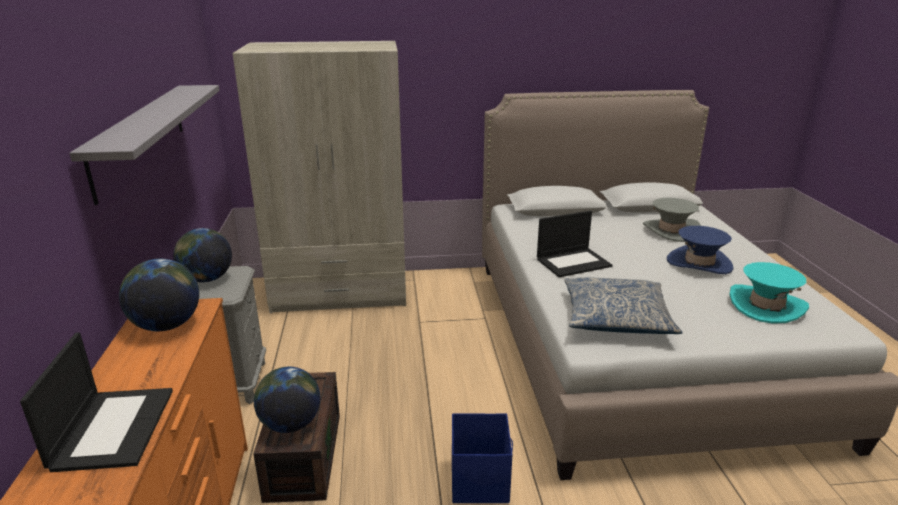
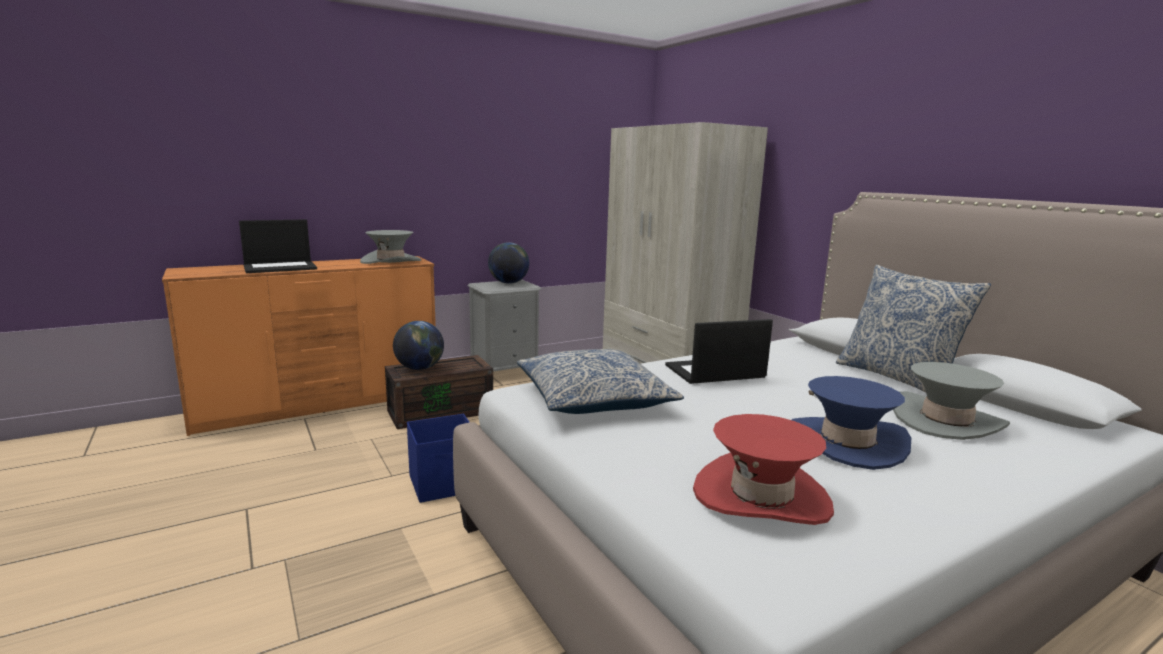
camera: 65 degrees right, 10 degrees down
grey shelf [69,85,220,205] -> none
globe [119,259,199,331] -> grey hat [360,230,421,264]
laptop [537,210,612,277] -> laptop turned 120 degrees clockwise [665,319,773,384]
turquoise hat [729,262,809,323] -> red hat [693,414,834,525]
none -> pillow [836,265,991,392]

